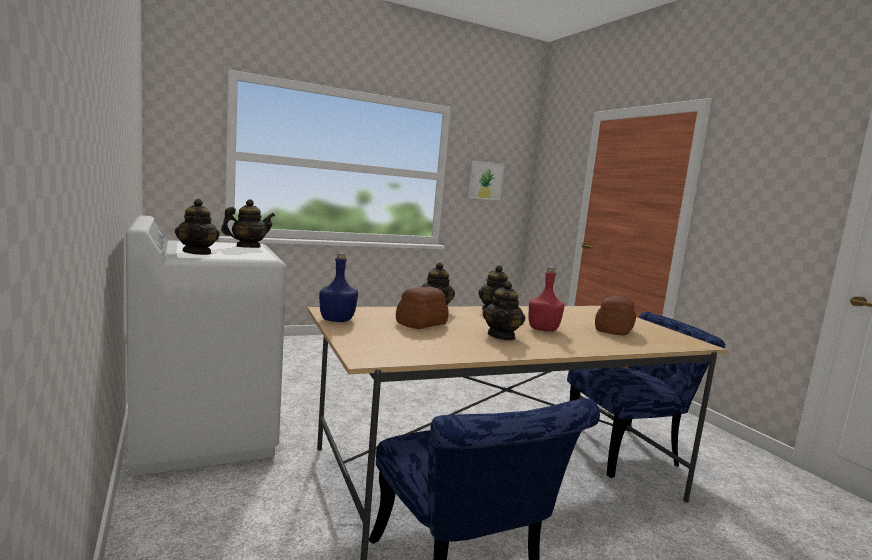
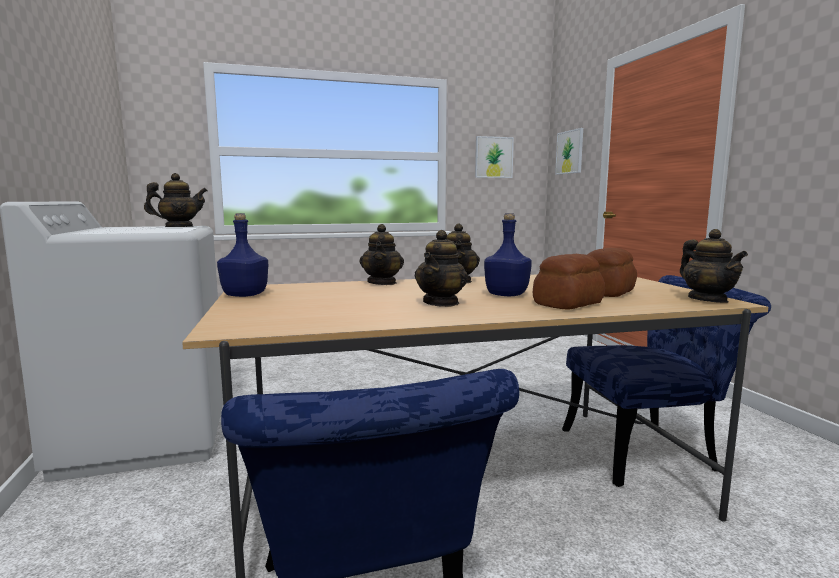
camera: 10 degrees right, 0 degrees up
teapot [175,199,220,255] -> teapot moved to [680,229,748,303]
bread [396,287,449,329] -> bread moved to [533,254,605,310]
red bottle [528,267,565,332] -> blue bottle [484,213,532,296]
none -> picture [555,128,583,175]

